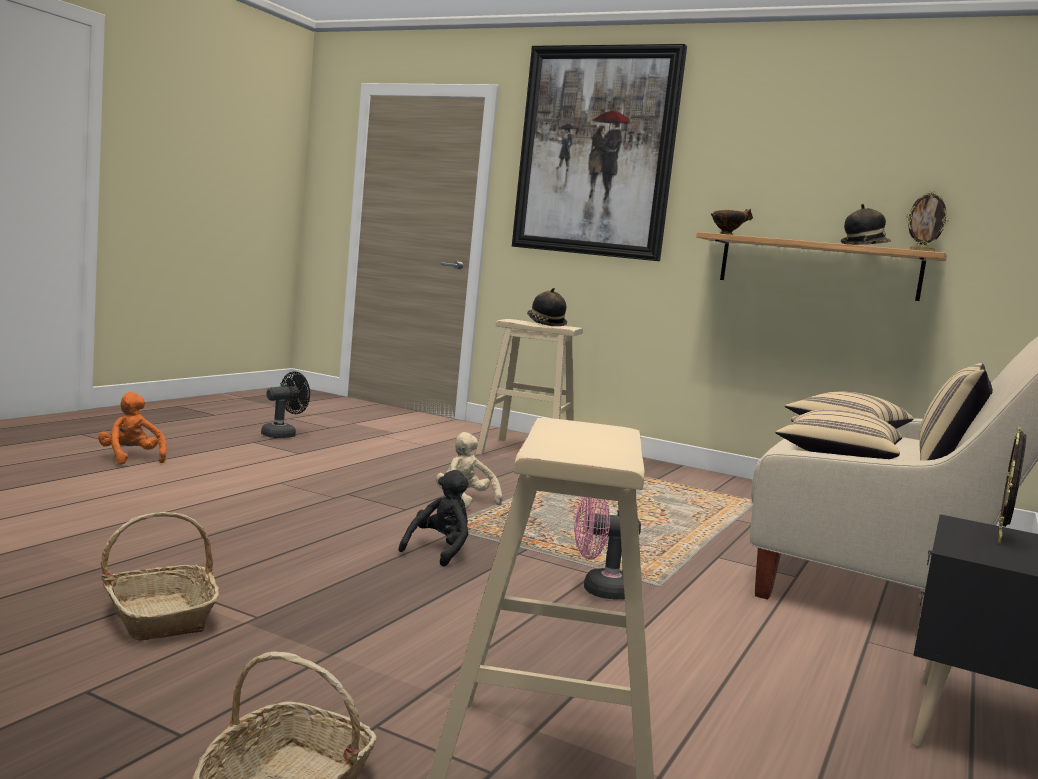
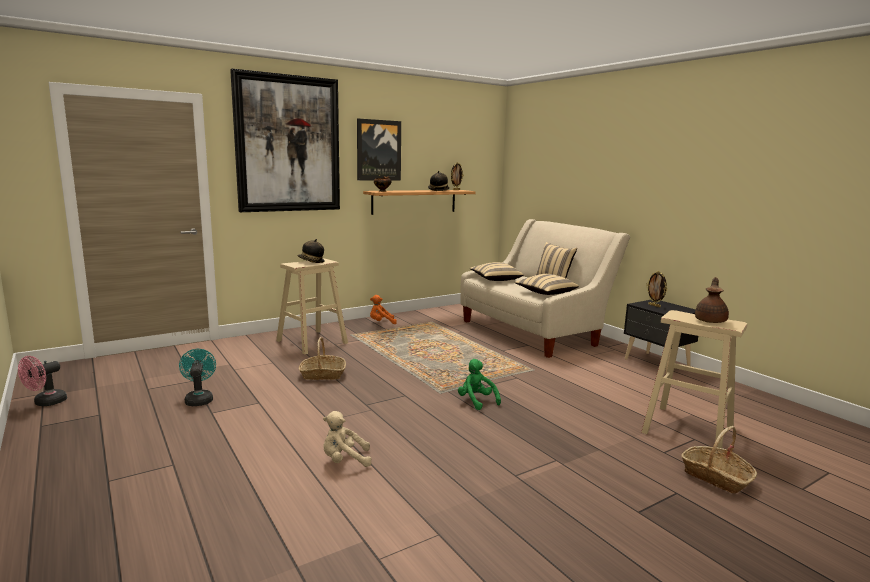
camera: 60 degrees left, 5 degrees up
orange plush toy [98,392,167,465] -> orange plush toy moved to [370,295,397,324]
basket [101,512,219,641] -> basket moved to [299,337,346,380]
black fan [261,371,310,438] -> turquoise fan [179,349,216,406]
black plush toy [398,470,468,567] -> green plush toy [458,359,501,410]
beige plush toy [436,432,503,508] -> beige plush toy moved to [323,411,372,467]
pink fan [575,497,641,600] -> pink fan moved to [18,356,67,406]
none -> picture [357,118,401,180]
none -> brown teapot [695,277,729,323]

